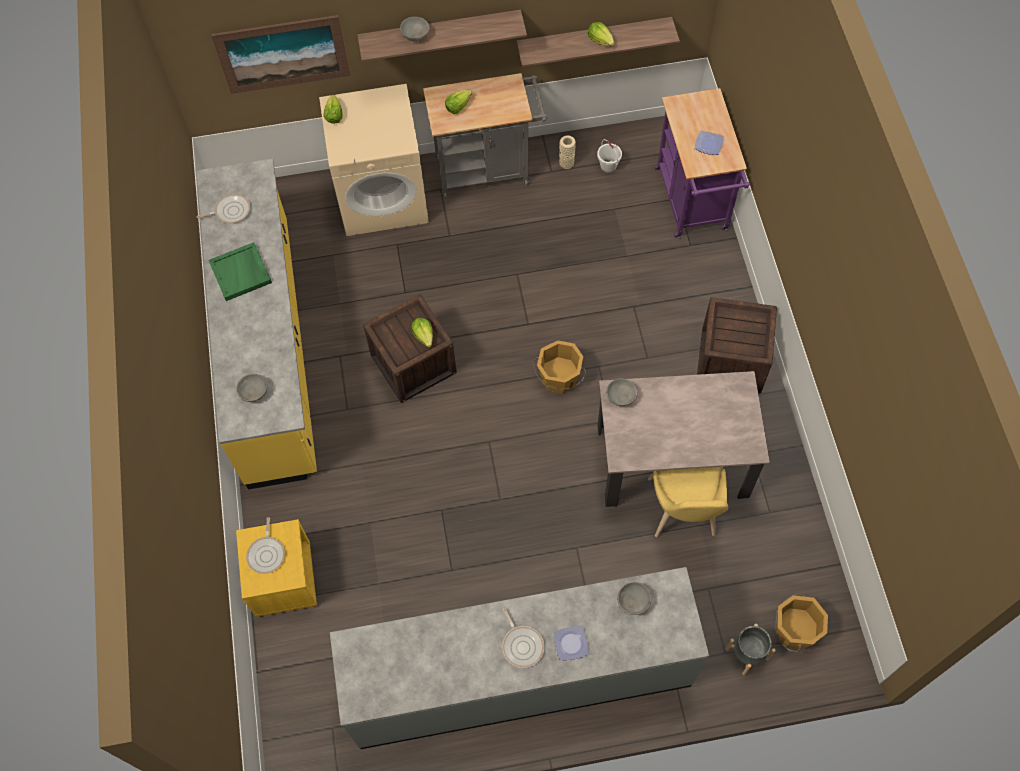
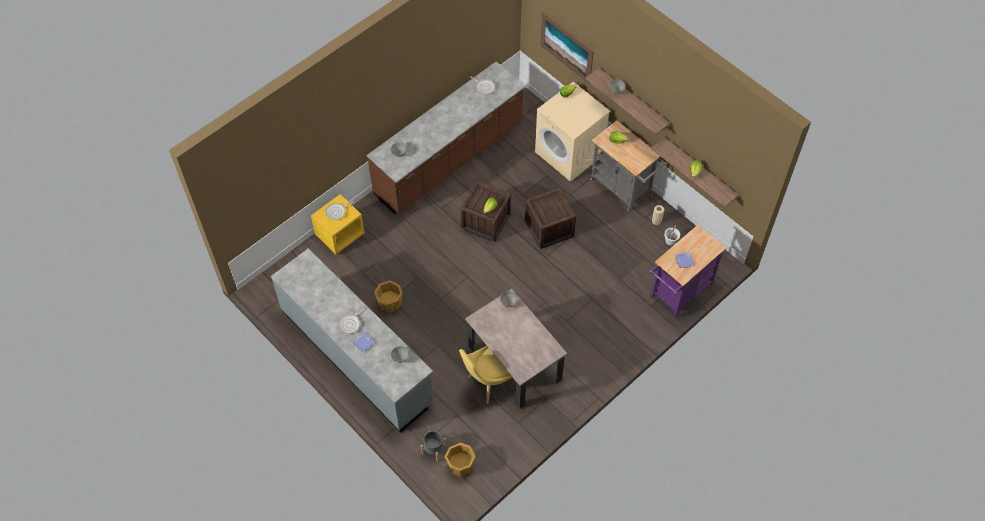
camera: 55 degrees right, 5 degrees down
yellow counter [197,158,317,490] -> brown counter [367,62,526,214]
green tray [209,242,272,301] -> none
orange bucket [533,341,586,394] -> orange bucket moved to [374,280,402,313]
crate [697,297,777,394] -> crate moved to [525,187,576,249]

